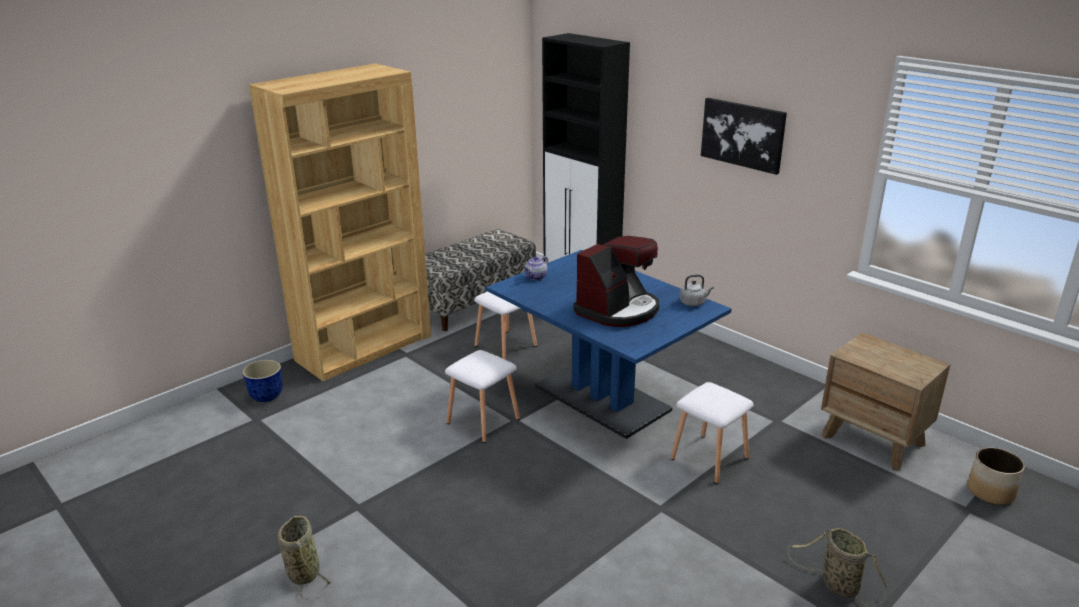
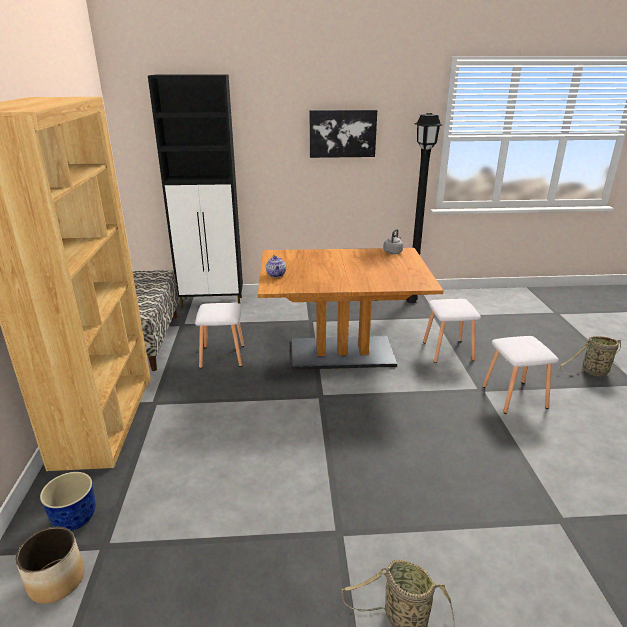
camera: 50 degrees left, 0 degrees up
white stool [445,350,520,443] -> white stool moved to [482,336,559,414]
blue dining table [486,250,732,439] -> brown dining table [258,248,444,370]
coffee machine [573,236,659,327] -> none
brown nightstand [821,333,951,471] -> none
planter [967,447,1025,505] -> planter moved to [16,527,84,604]
none -> black floor lamp [406,113,442,303]

